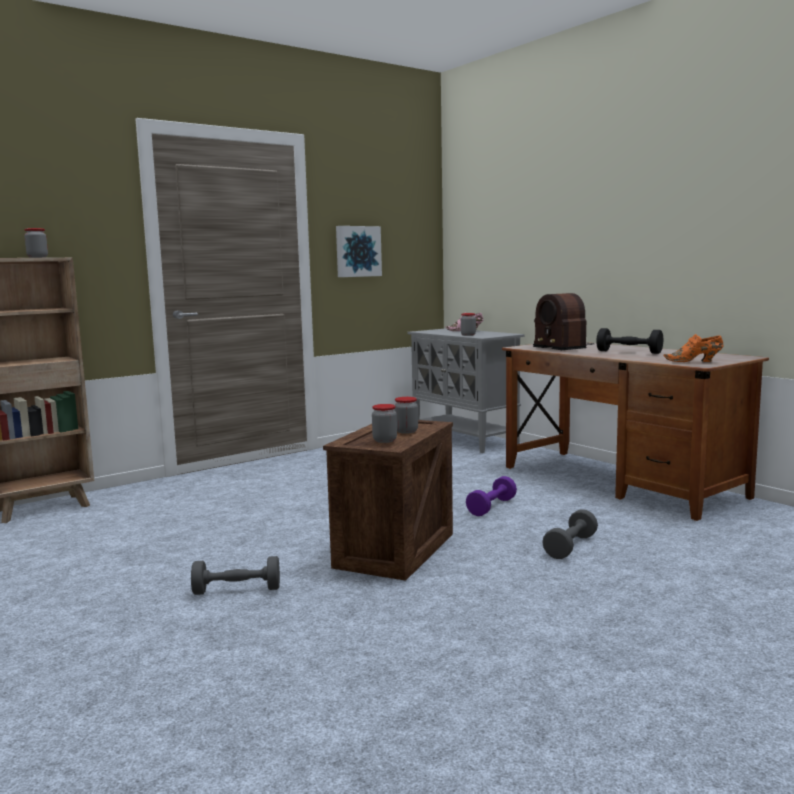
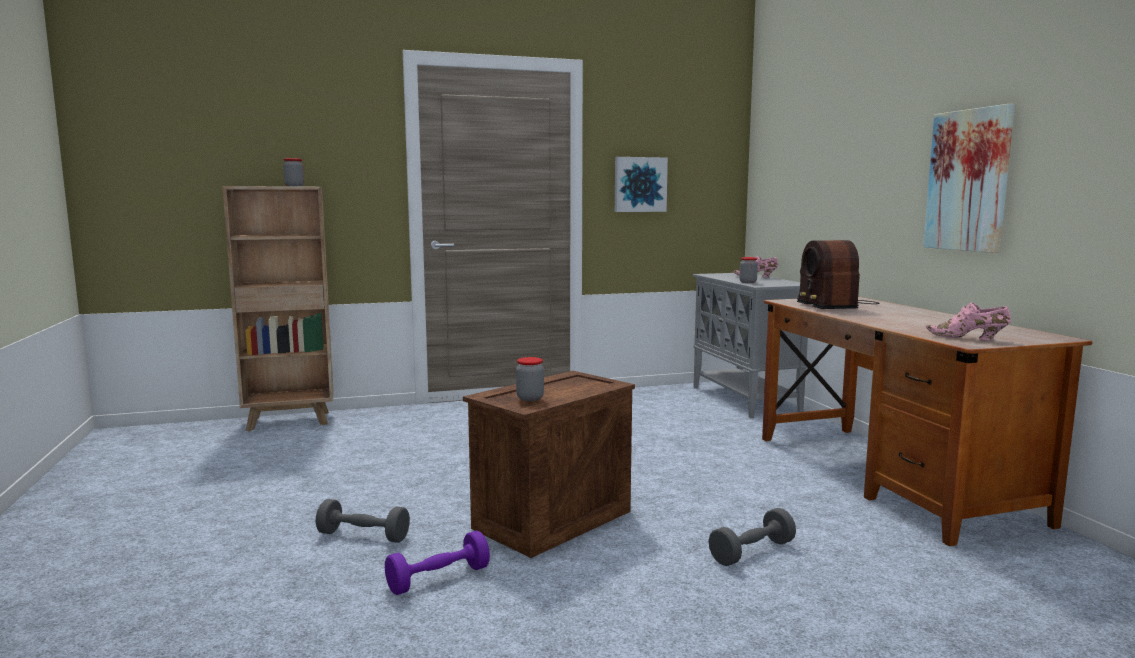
camera: 20 degrees right, 0 degrees up
jar [394,397,418,434] -> none
purple dumbbell [466,476,517,516] -> purple dumbbell moved to [385,530,490,595]
black dumbbell [596,328,663,354] -> none
orange shoe [663,334,723,362] -> pink shoe [926,302,1011,341]
none -> picture [923,104,1015,253]

